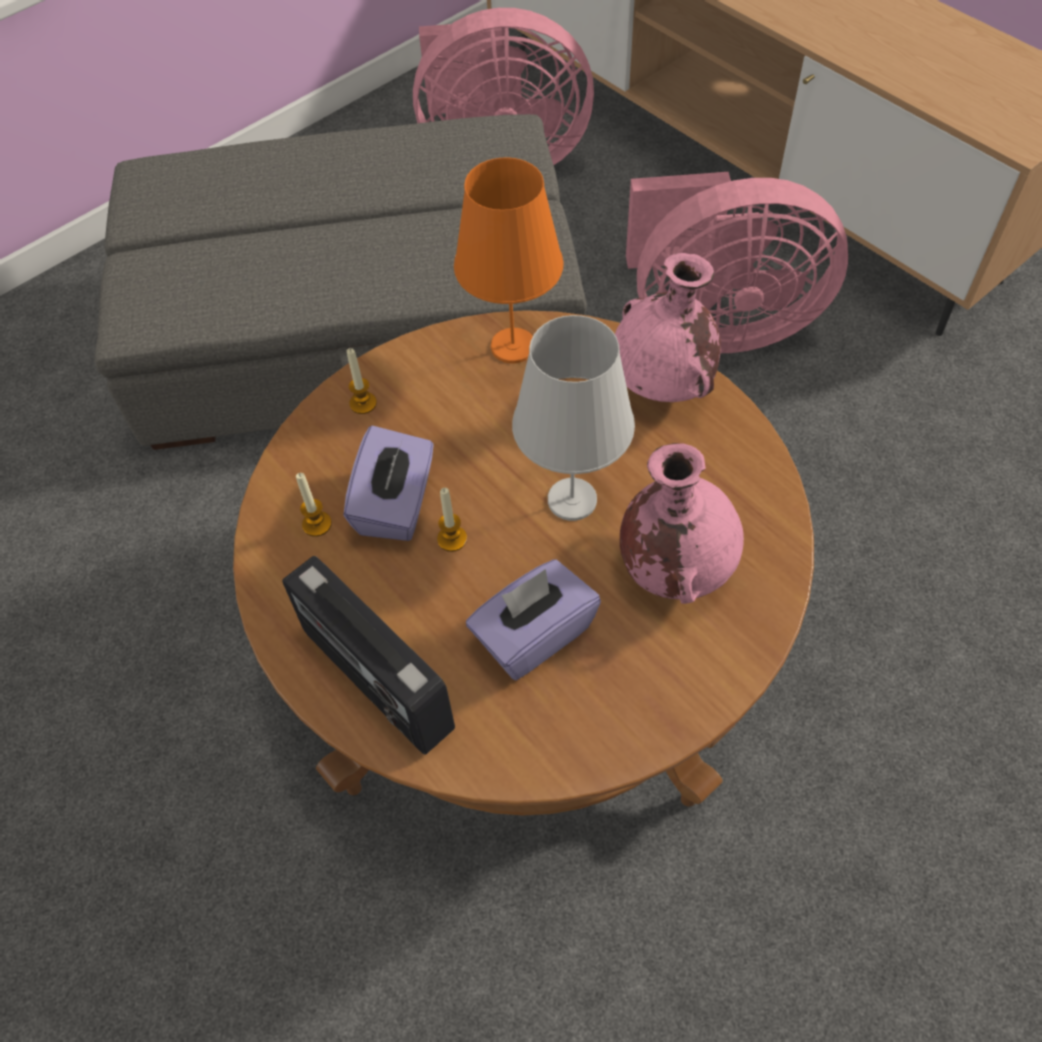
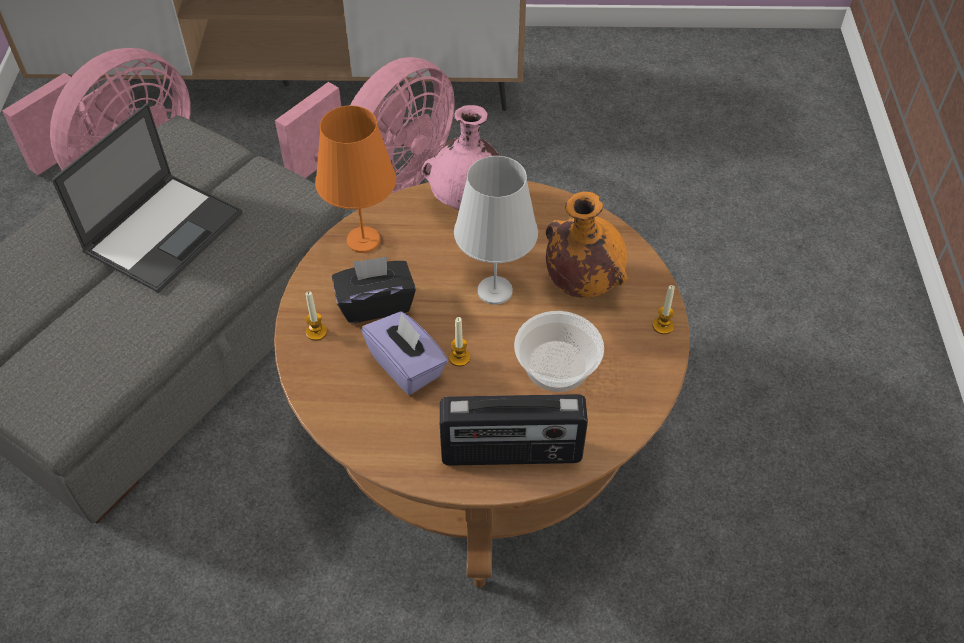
camera: 50 degrees left, 5 degrees down
candle [296,473,332,537] -> candle moved to [653,285,675,334]
purple tissue box [466,559,601,680] -> bowl [514,311,604,392]
pink vase [620,443,744,604] -> orange vase [546,192,628,298]
none -> laptop [51,103,242,293]
none -> black tissue box [332,256,416,323]

